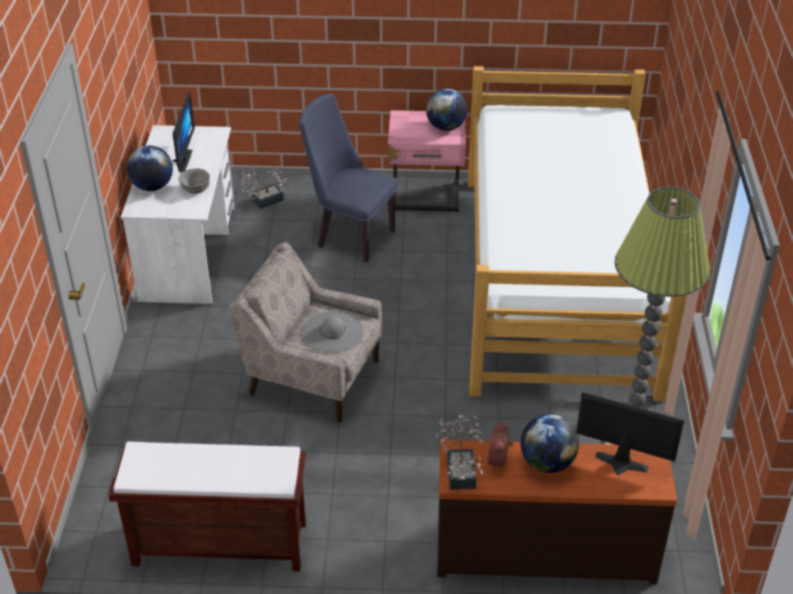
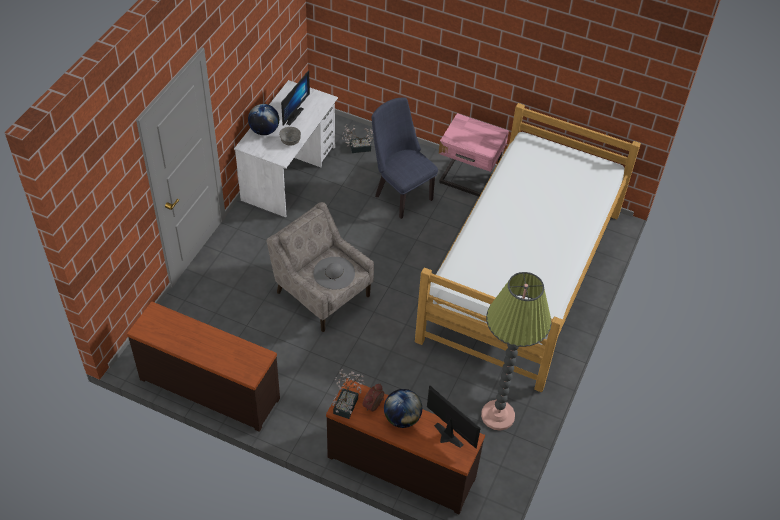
camera: 20 degrees right, 10 degrees up
brown bench [108,441,306,571] -> brown dresser [127,302,280,432]
globe [426,89,467,131] -> none

